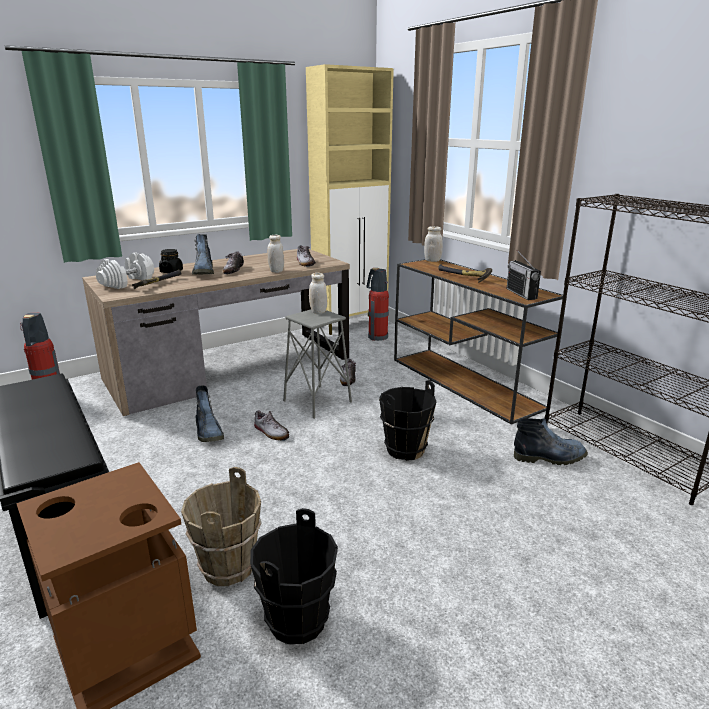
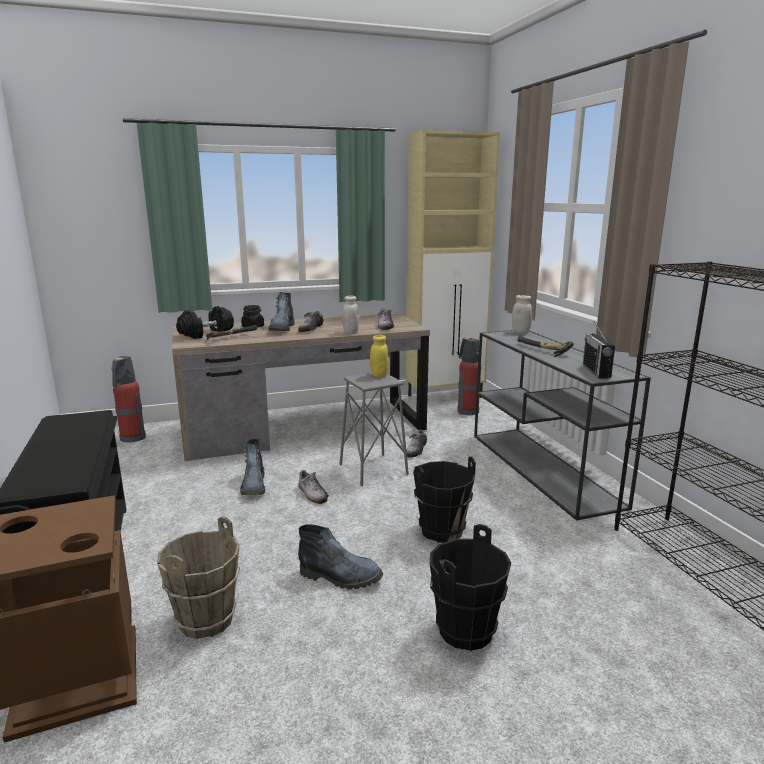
camera: 15 degrees right, 5 degrees down
white dumbbell [96,252,154,289] -> black dumbbell [176,306,234,339]
black bucket [250,508,338,644] -> black bucket moved to [430,524,511,651]
white jar [309,273,327,314] -> yellow jar [370,335,389,377]
brown console table [394,259,567,425] -> grey console table [474,330,651,521]
boot [514,418,588,465] -> boot moved to [298,524,383,590]

